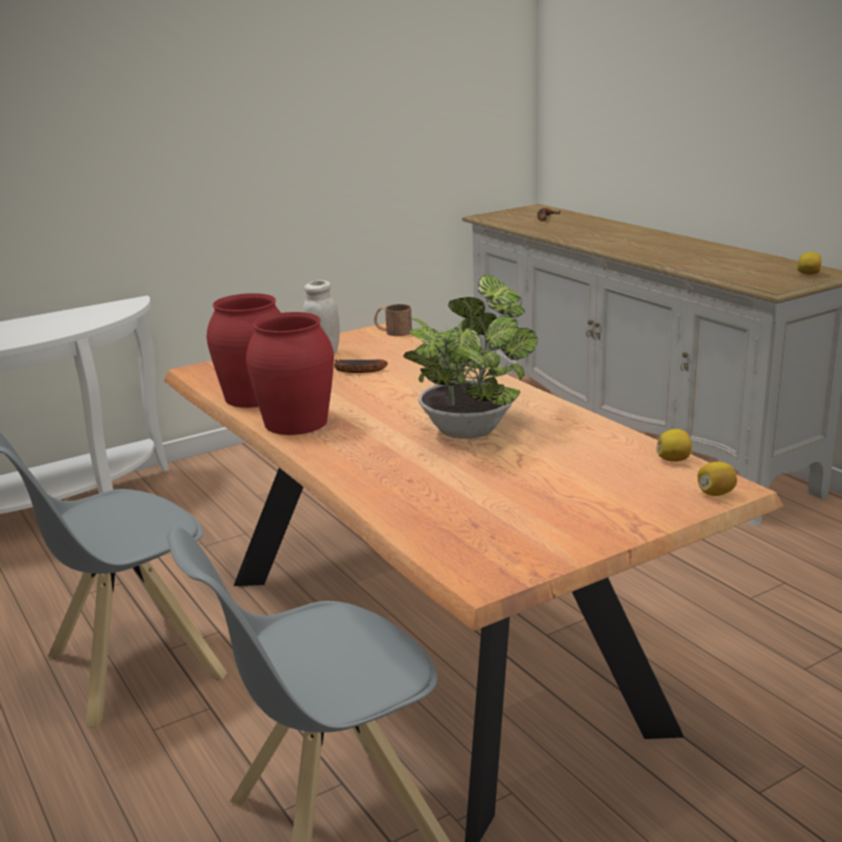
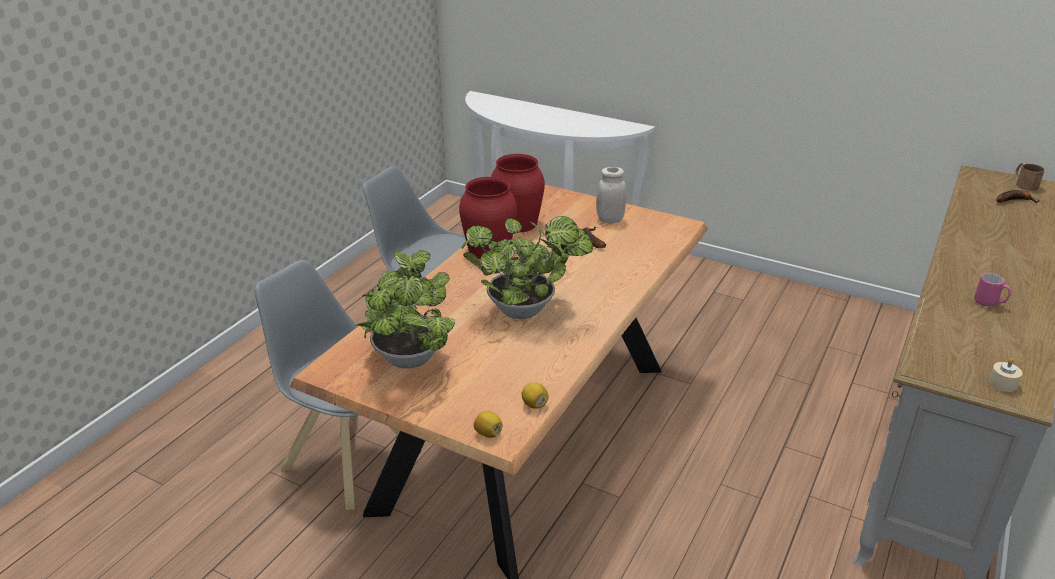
camera: 60 degrees right, 10 degrees up
brown mug [374,304,412,336] -> brown mug moved to [1015,162,1045,191]
lemon [797,252,821,275] -> beige candle [989,358,1022,392]
none -> potted plant [355,250,455,369]
none -> pink mug [974,273,1011,307]

